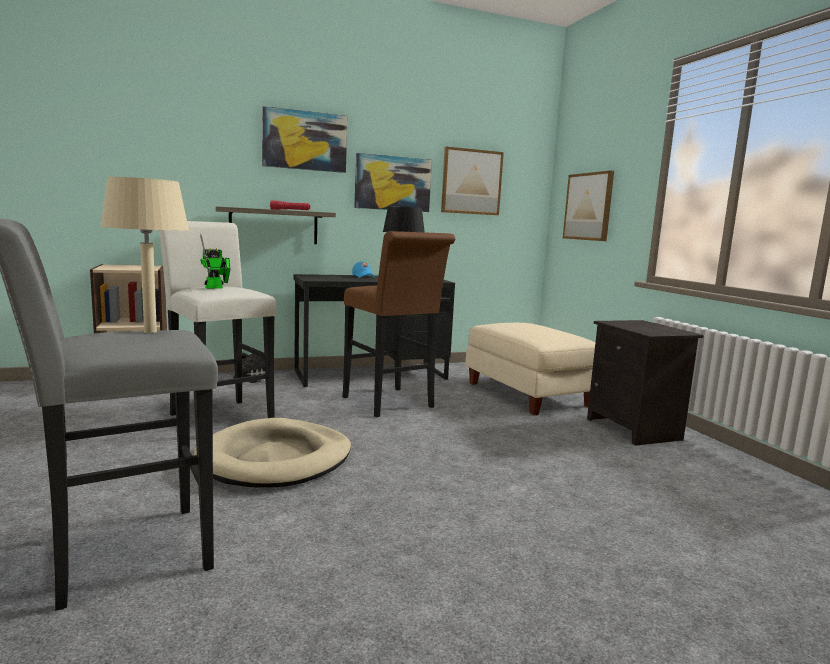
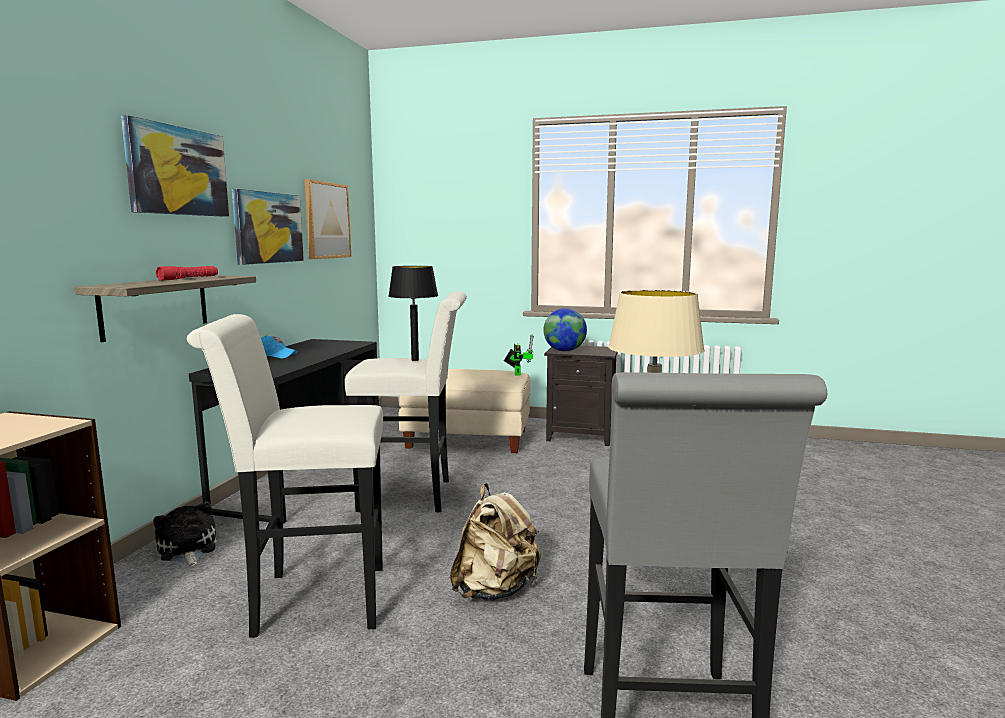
camera: 55 degrees left, 0 degrees up
beige dog bed [194,418,351,488] -> beige backpack [450,483,541,600]
toy robot [200,234,231,289] -> toy robot moved to [504,334,534,375]
brown stool [343,231,455,417] -> white stool [345,291,467,513]
picture [563,170,614,241] -> none
none -> globe [544,308,587,352]

